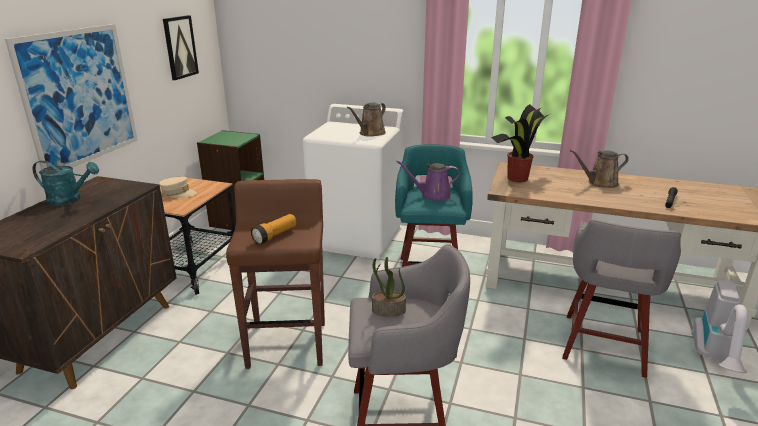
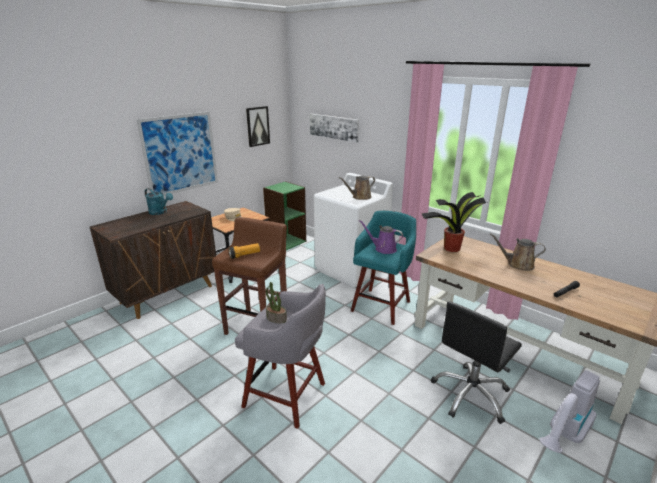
camera: 25 degrees right, 0 degrees up
grey stool [562,220,681,378] -> black office chair [431,301,522,424]
none -> picture [310,114,359,143]

